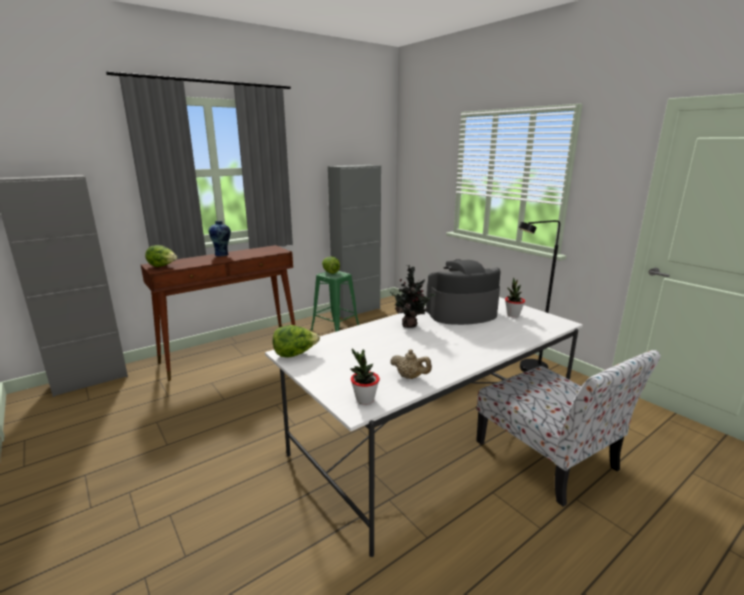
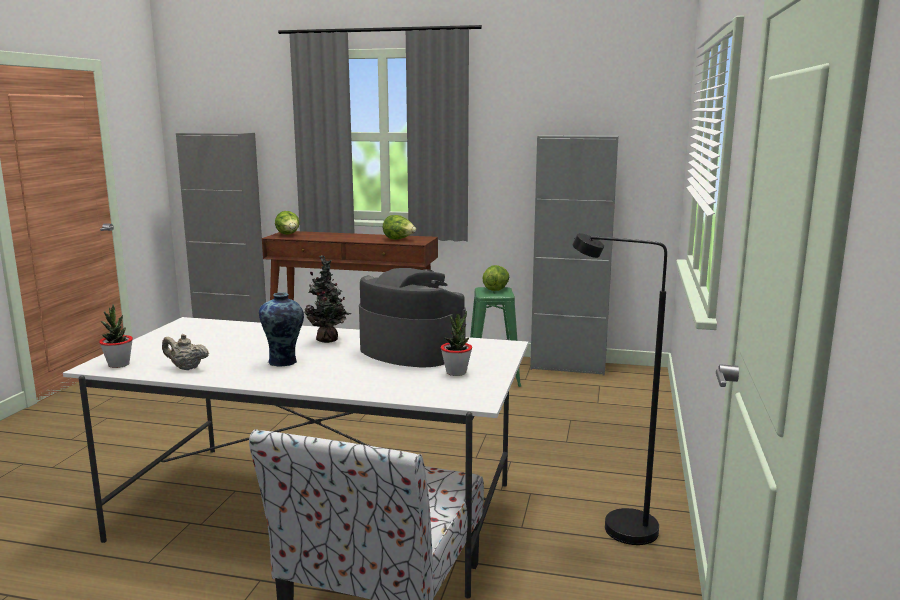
camera: 50 degrees right, 5 degrees down
vase [209,221,231,256] -> vase moved to [259,292,304,367]
lettuce [273,325,320,358] -> lettuce moved to [383,215,416,240]
beige teapot [390,349,432,379] -> beige teapot turned 120 degrees clockwise [162,334,209,370]

